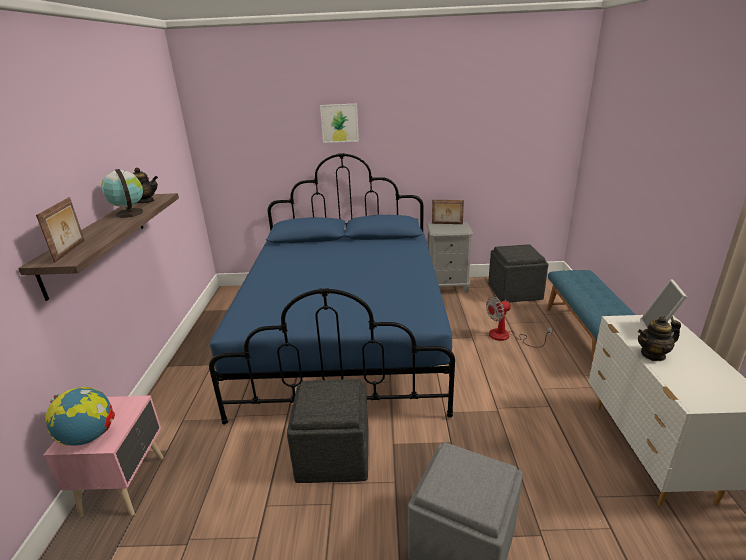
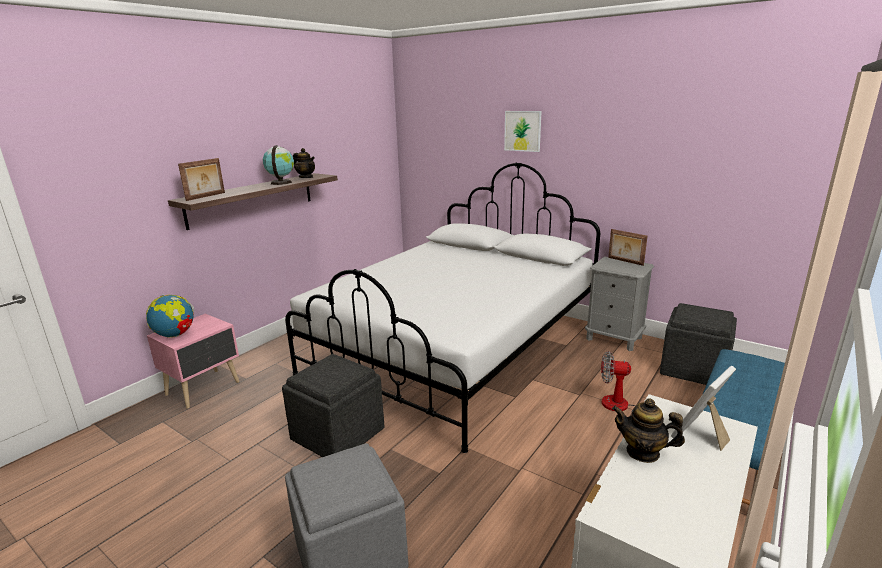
camera: 35 degrees right, 5 degrees down
blue bed [209,153,455,425] -> white bed [285,162,600,453]

